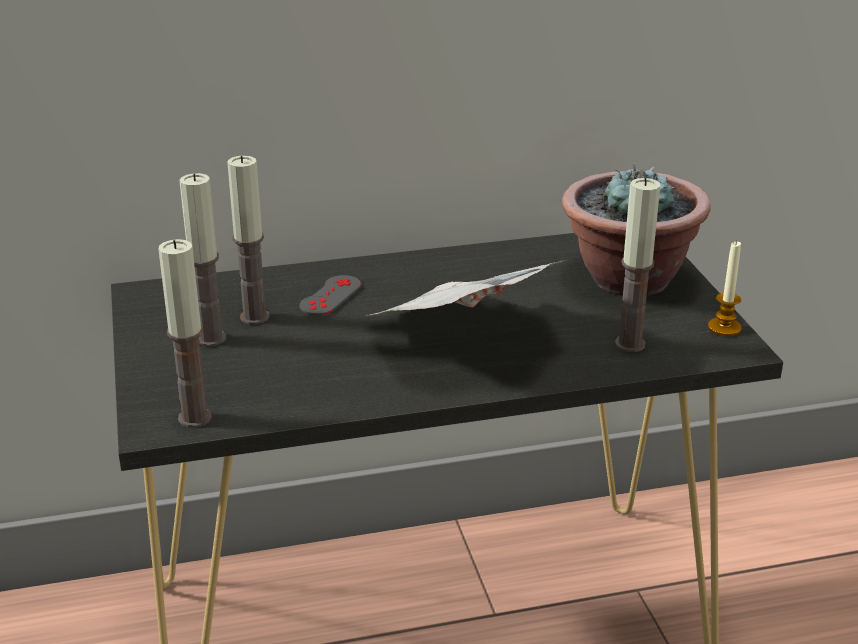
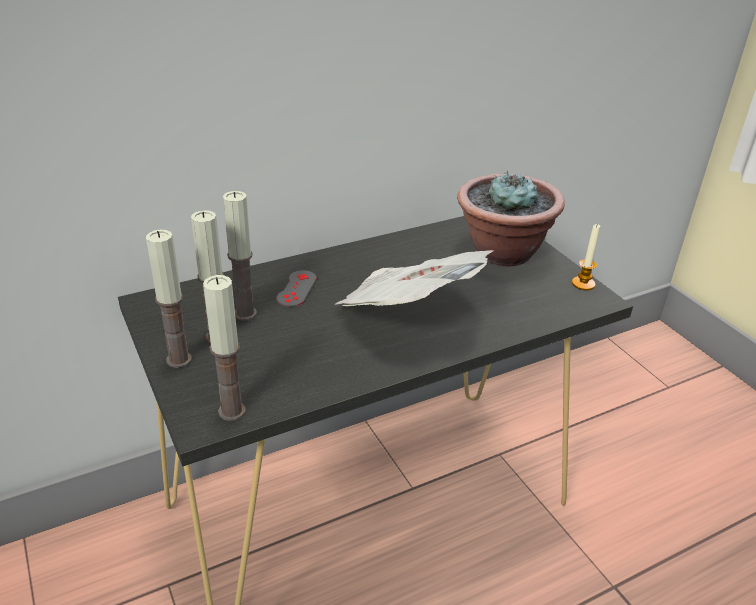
camera: 15 degrees left, 5 degrees up
candle [615,178,661,352] -> candle moved to [146,230,192,368]

